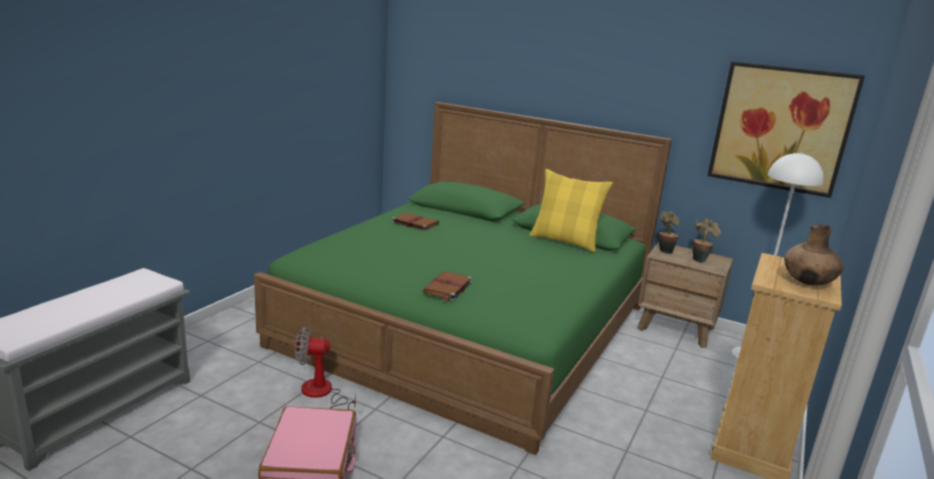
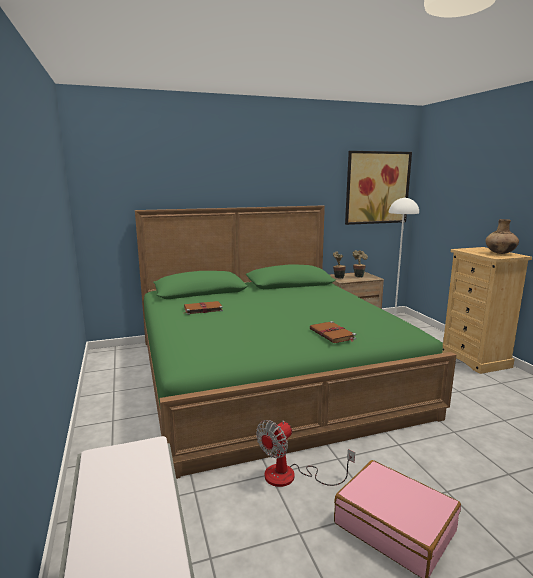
camera: 45 degrees left, 5 degrees down
yellow pillow [529,169,613,252] -> none

